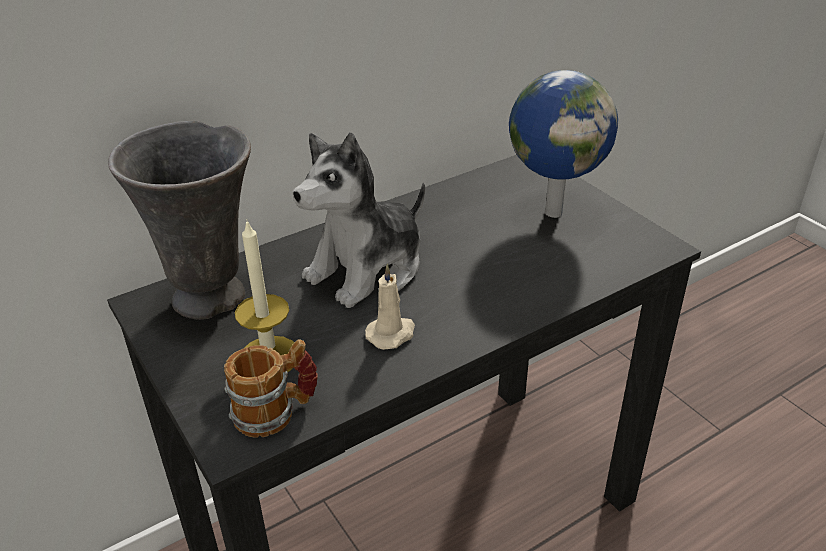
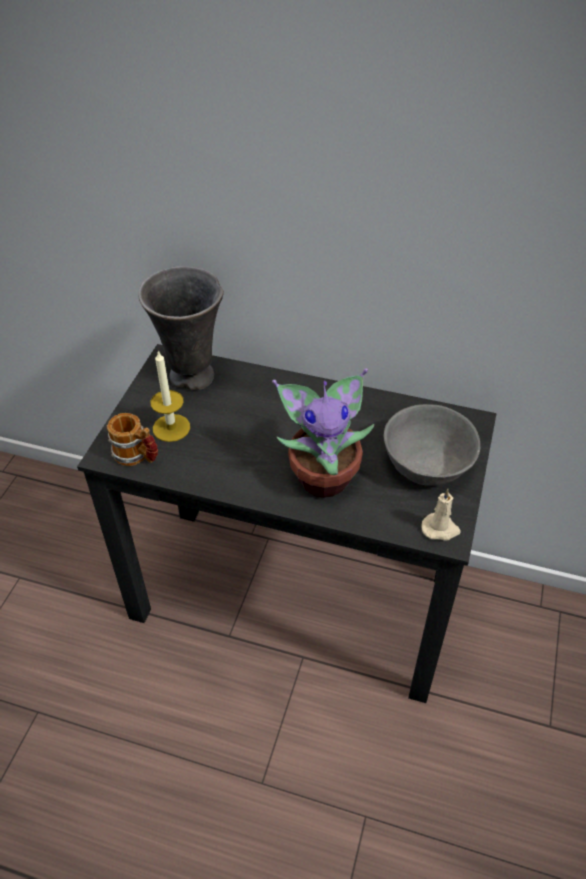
camera: 50 degrees right, 10 degrees up
plush toy [293,132,425,308] -> none
beige candle [365,263,415,350] -> beige candle moved to [422,489,461,541]
globe [509,70,618,218] -> grey bowl [384,404,480,486]
none -> potted plant [272,368,374,498]

